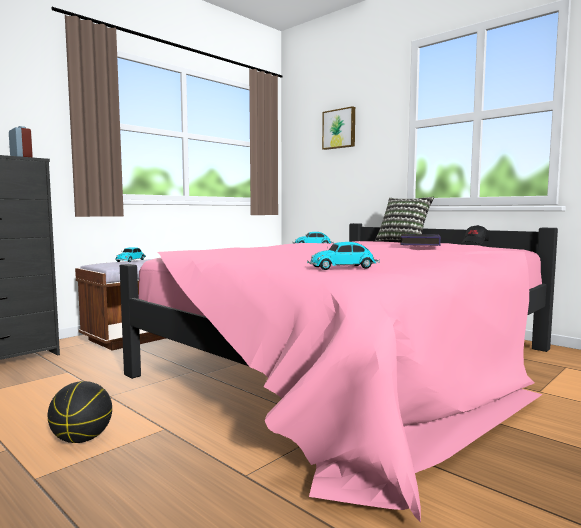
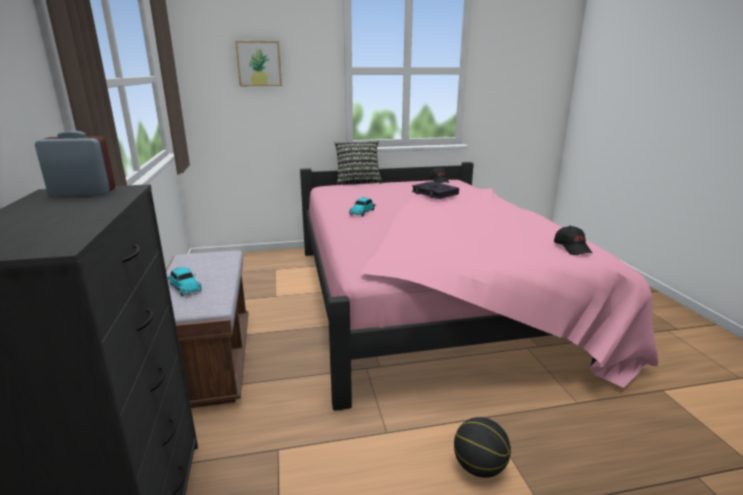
camera: 55 degrees left, 15 degrees up
toy car [307,242,380,270] -> black cap [554,226,592,255]

